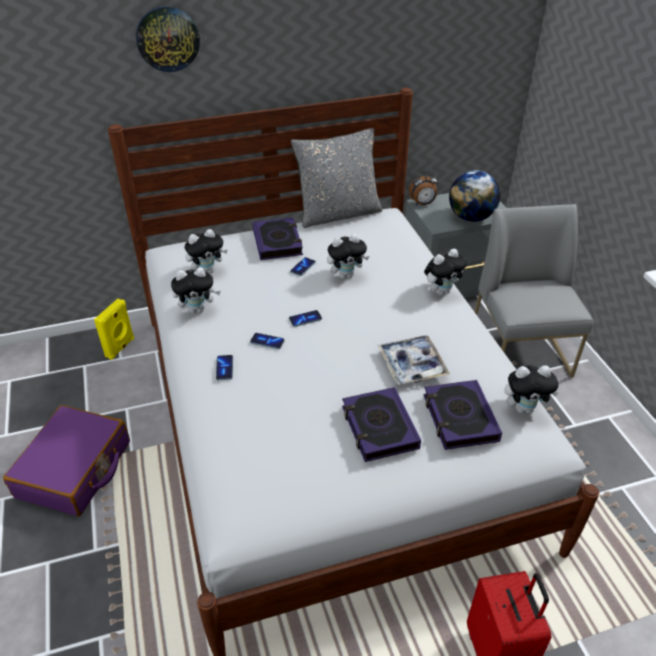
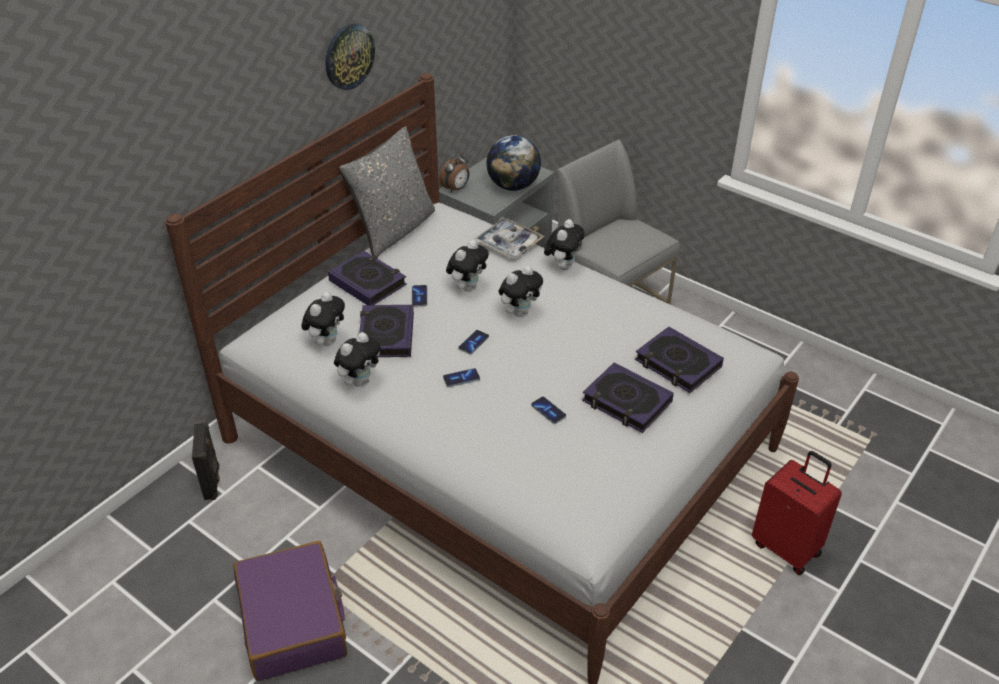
camera: 35 degrees left, 0 degrees up
yellow speaker [94,299,134,360] -> black speaker [192,422,220,500]
wall clock [136,6,200,72] -> wall clock moved to [325,24,375,90]
phone [216,355,233,380] -> phone moved to [531,397,566,424]
tray [378,335,450,385] -> tray moved to [474,218,544,259]
plush toy [504,365,559,413] -> plush toy moved to [499,265,543,317]
none -> book [359,305,414,357]

